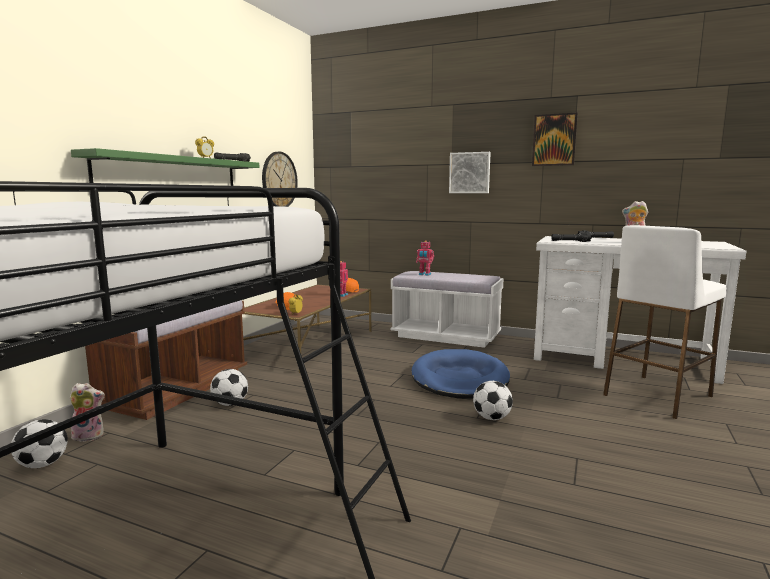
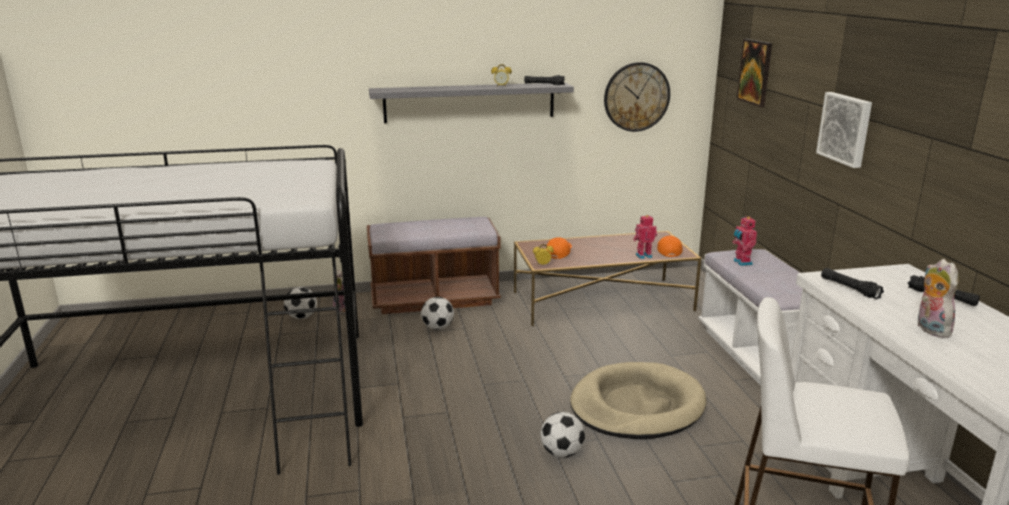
camera: 55 degrees right, 10 degrees up
green shelf [71,148,260,186] -> grey shelf [369,82,574,123]
blue dog bed [412,349,510,399] -> beige dog bed [570,362,707,439]
picture [532,112,578,166] -> picture moved to [737,39,772,107]

